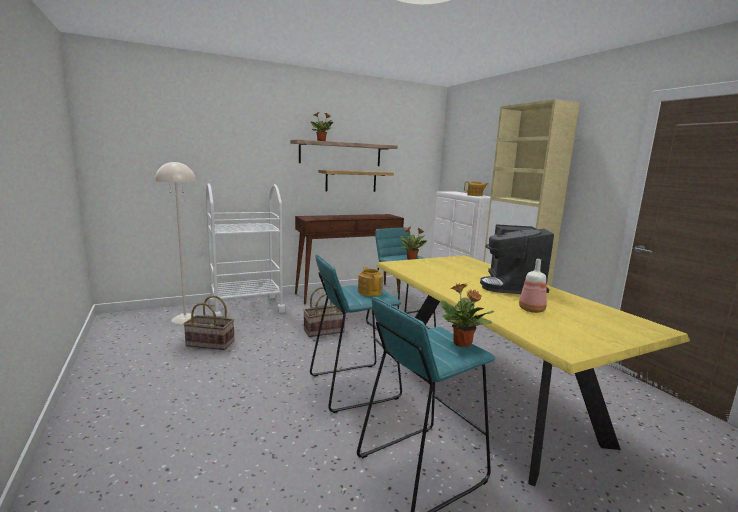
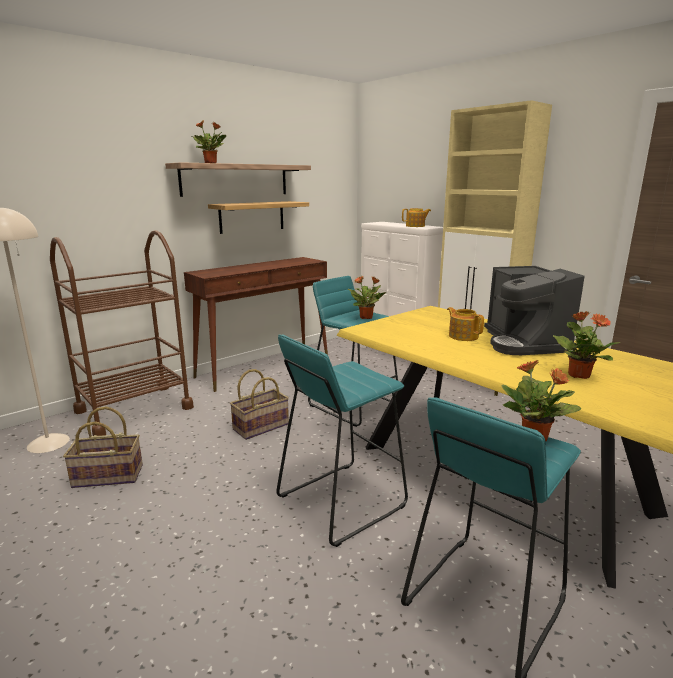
camera: 15 degrees left, 5 degrees up
white cart [206,183,285,316] -> brown cart [50,230,194,436]
teapot [358,267,383,296] -> teapot moved to [447,307,484,341]
bottle [519,259,547,313] -> potted plant [553,311,620,379]

